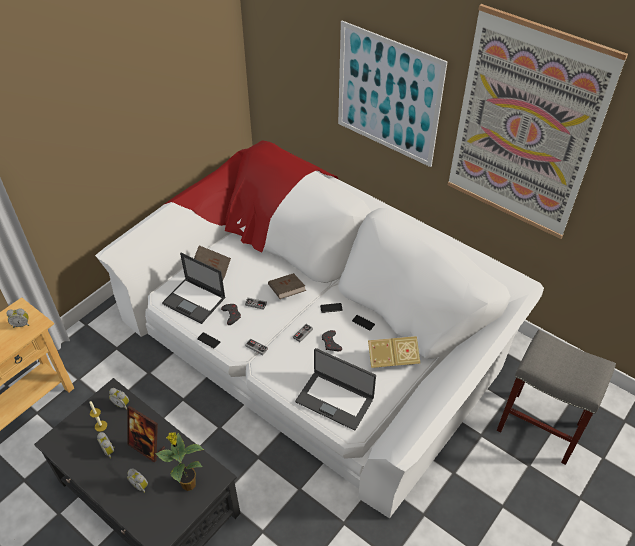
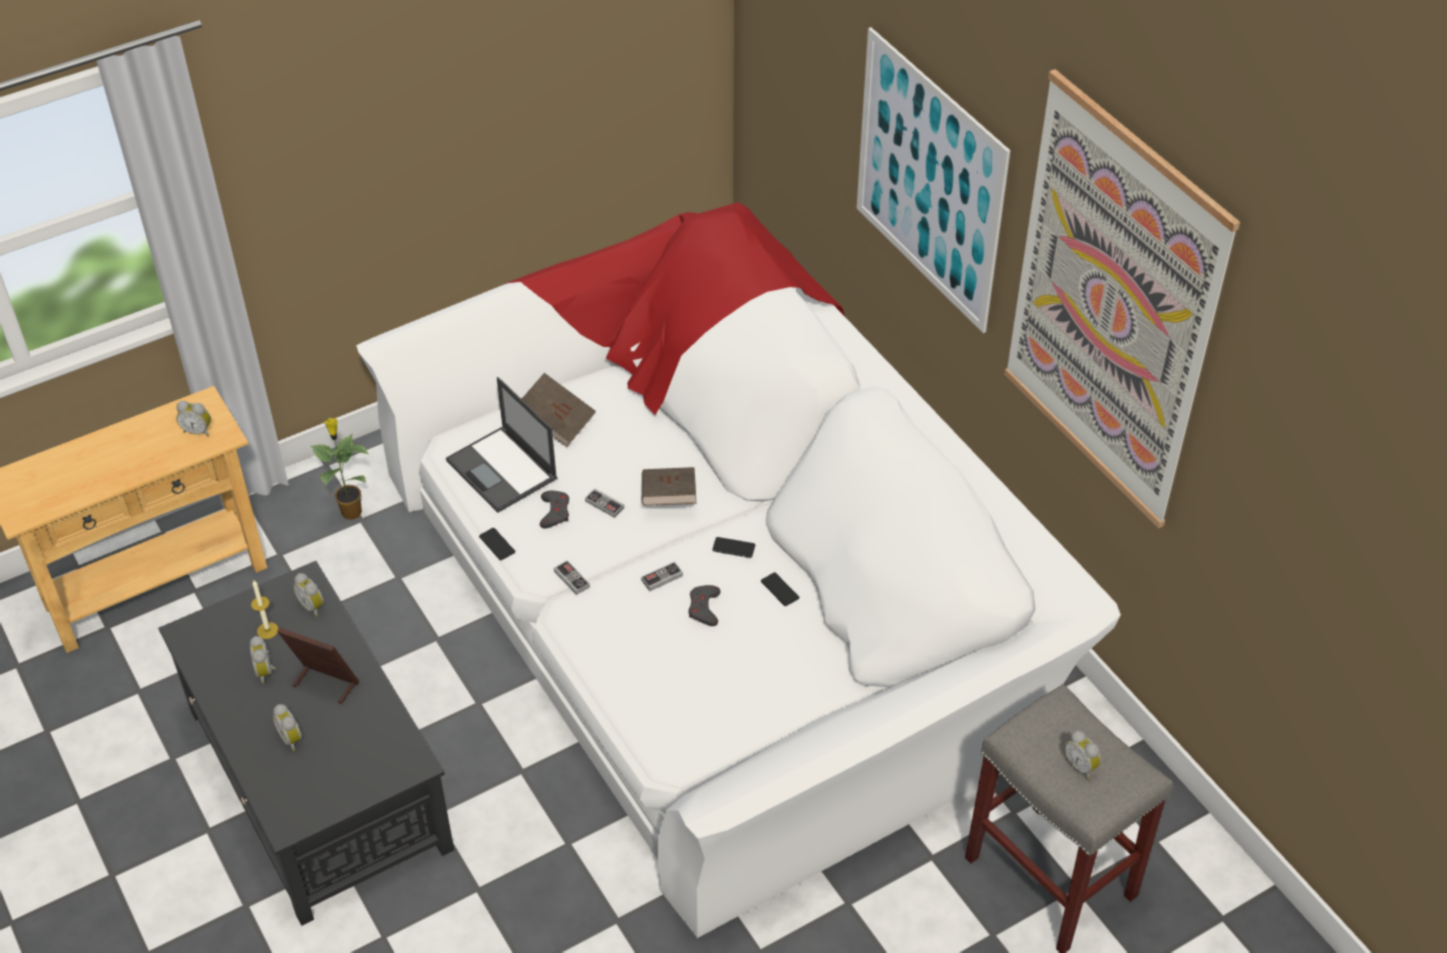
camera: 20 degrees right, 0 degrees up
picture frame [128,406,165,462] -> picture frame turned 150 degrees clockwise [277,627,359,704]
potted plant [155,432,204,491] -> potted plant moved to [311,418,369,520]
laptop [295,348,376,430] -> none
book [368,336,420,368] -> none
none -> alarm clock [1064,731,1101,779]

